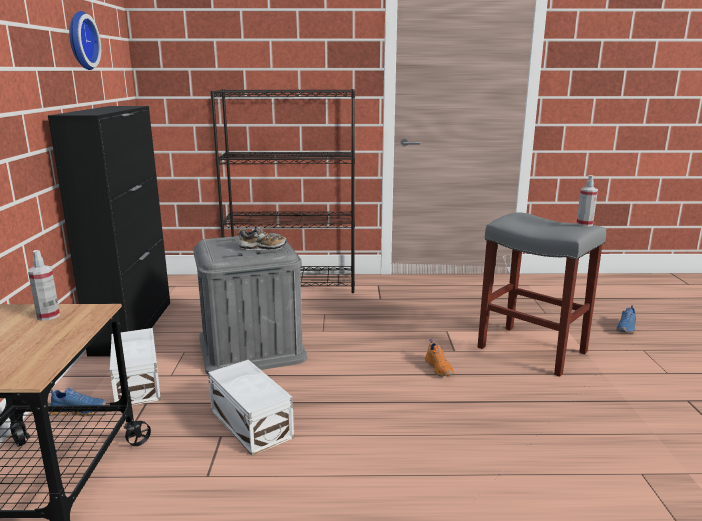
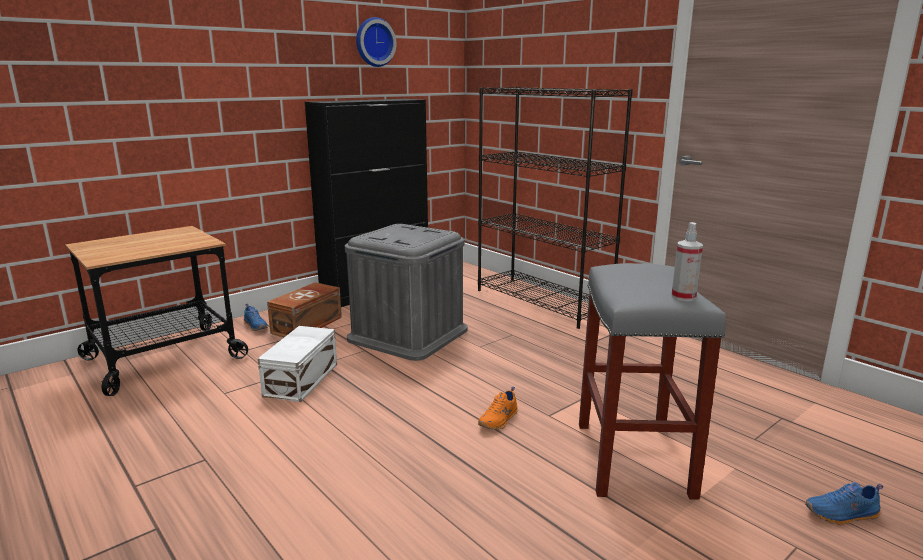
camera: 50 degrees right, 0 degrees up
spray bottle [28,250,60,321] -> none
white storage box [110,328,161,405] -> brown storage box [267,282,342,337]
shoe [237,226,287,250] -> none

